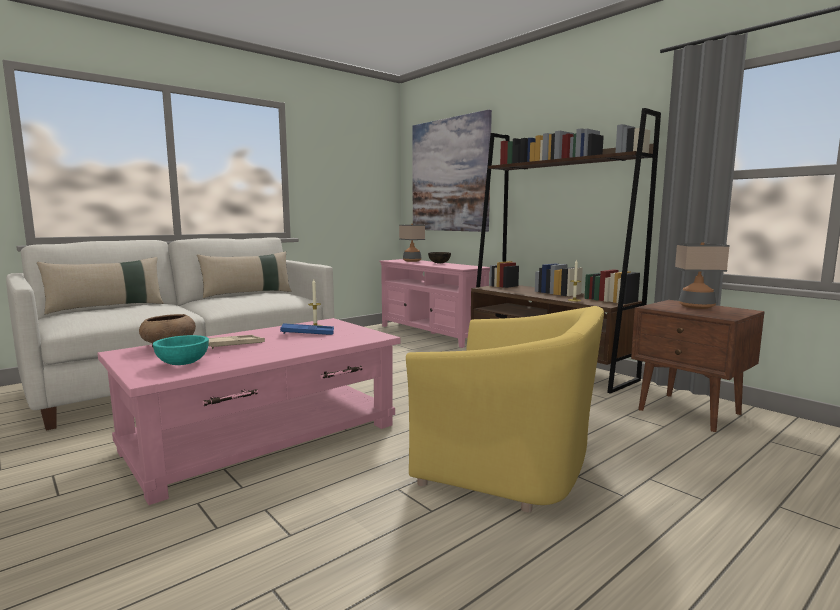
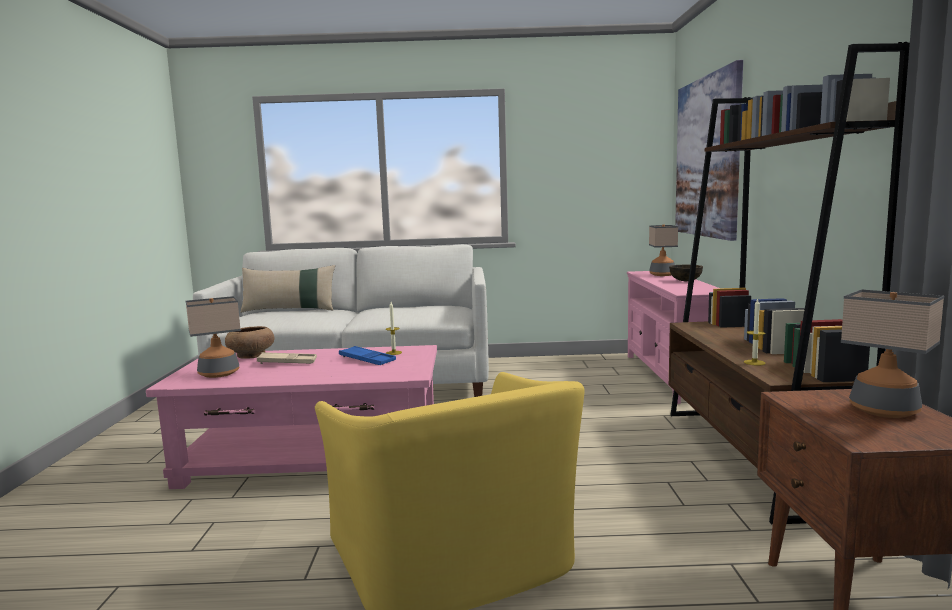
camera: 40 degrees right, 0 degrees up
turquoise bowl [153,335,209,365] -> table lamp [186,296,241,378]
beige pillow [197,251,291,298] -> none

